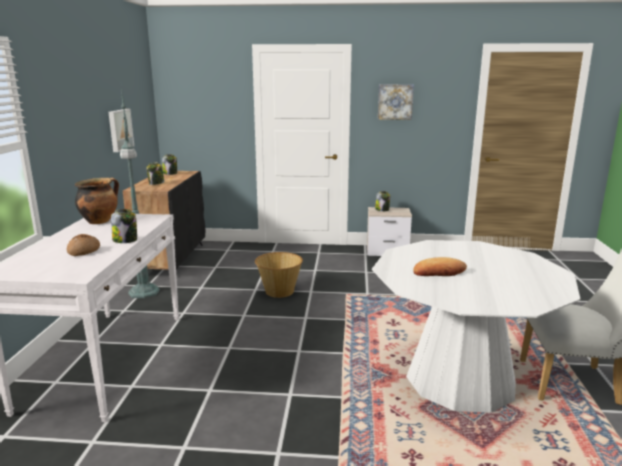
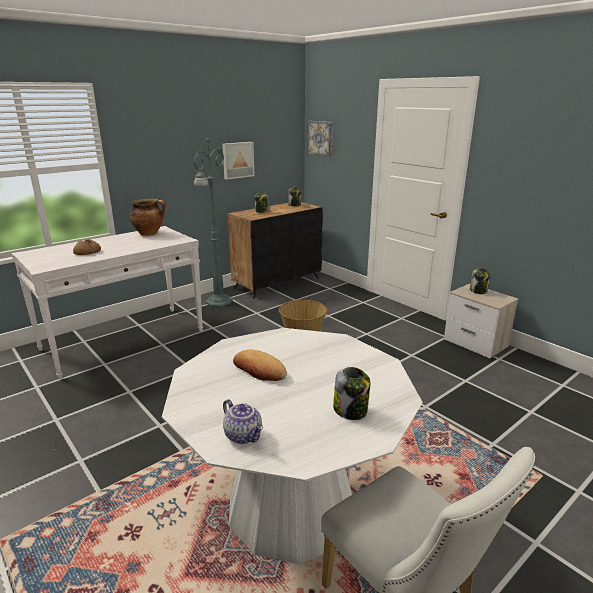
camera: 45 degrees right, 5 degrees up
jar [111,209,137,243] -> jar moved to [333,367,370,420]
picture [378,84,414,120] -> picture moved to [308,121,333,157]
none -> teapot [223,399,263,444]

